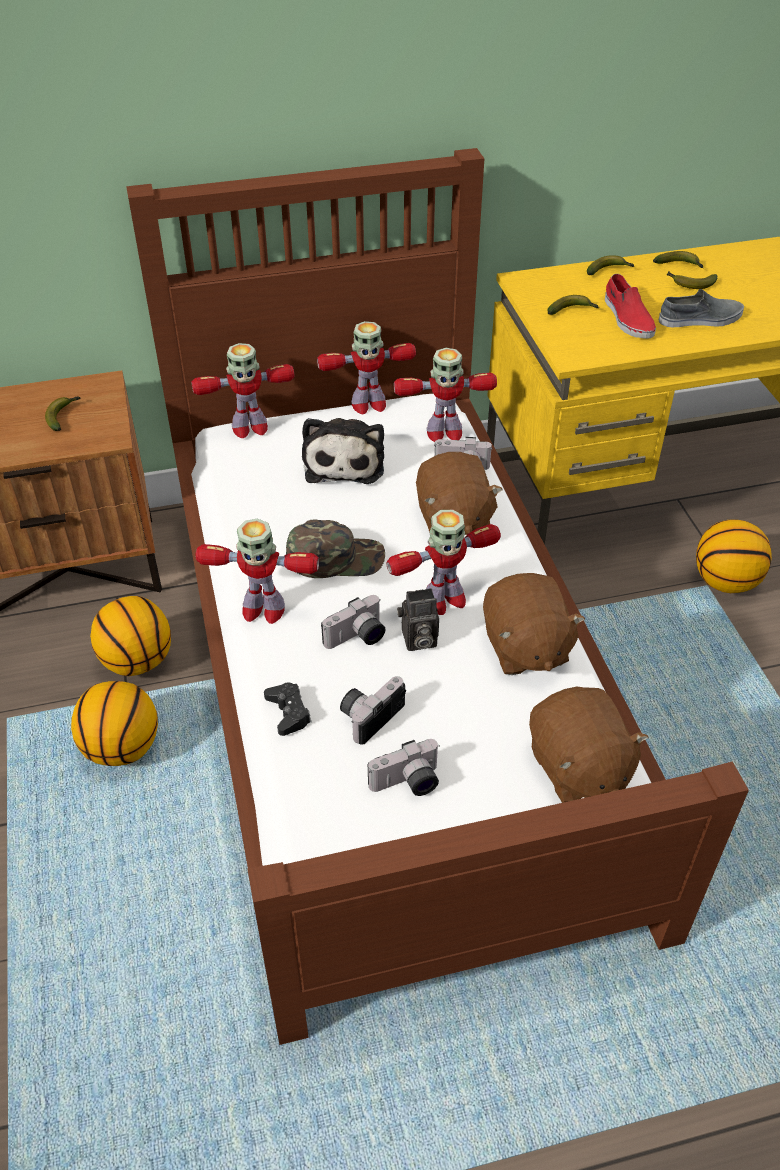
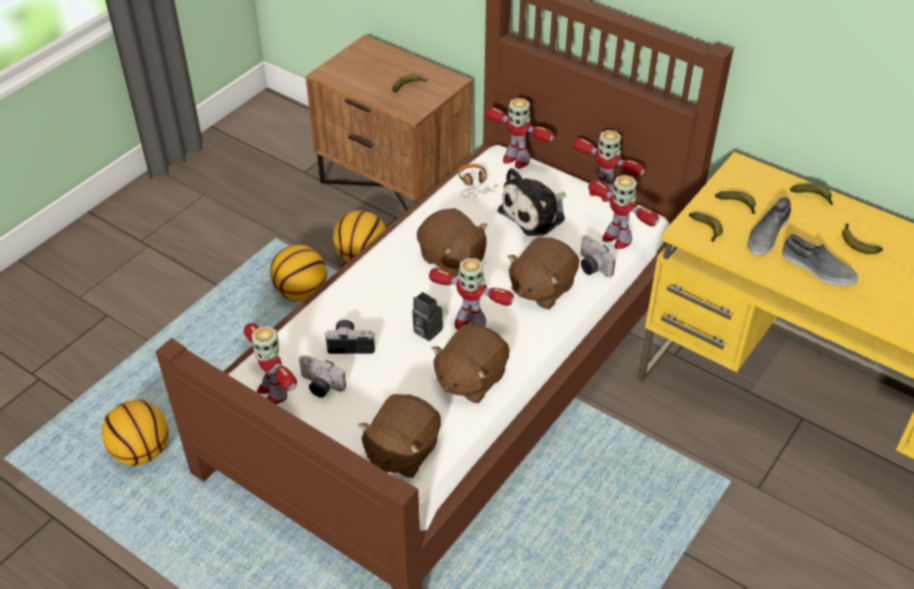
camera: 50 degrees right, 0 degrees up
toy robot [195,519,319,624] -> toy robot moved to [244,323,297,404]
black game controller [264,683,312,736] -> none
green cap [286,520,385,578] -> brown plush toy [417,208,488,277]
camera [321,595,385,649] -> none
red shoe [605,274,656,339] -> grey shoe [747,197,791,255]
banana [653,251,703,268] -> banana moved to [689,212,723,242]
basketball [696,519,772,593] -> basketball moved to [102,400,169,466]
none -> headphones [458,164,499,197]

